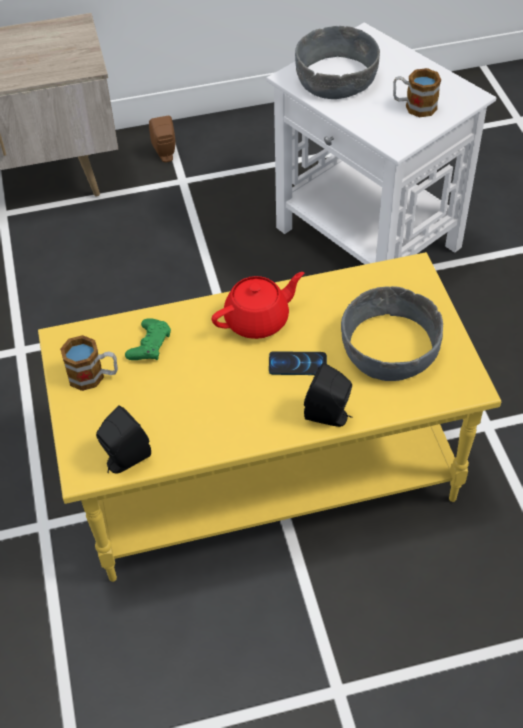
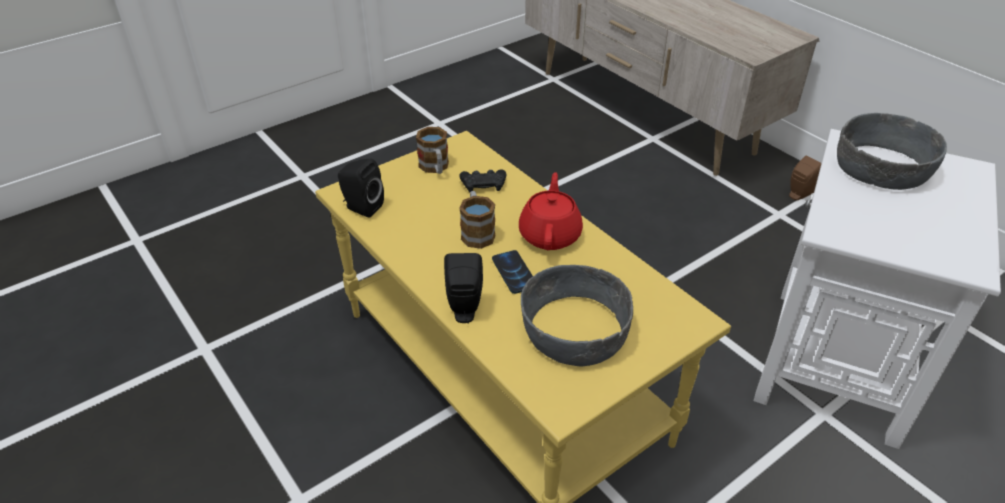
camera: 65 degrees right, 10 degrees down
green game controller [125,318,171,360] -> black game controller [460,169,506,193]
red teapot [212,272,304,339] -> red teapot turned 120 degrees counterclockwise [519,172,583,250]
mug [393,68,441,117] -> mug moved to [459,191,496,249]

